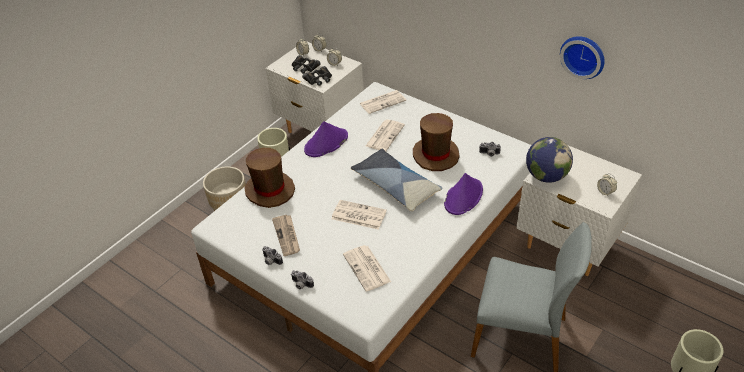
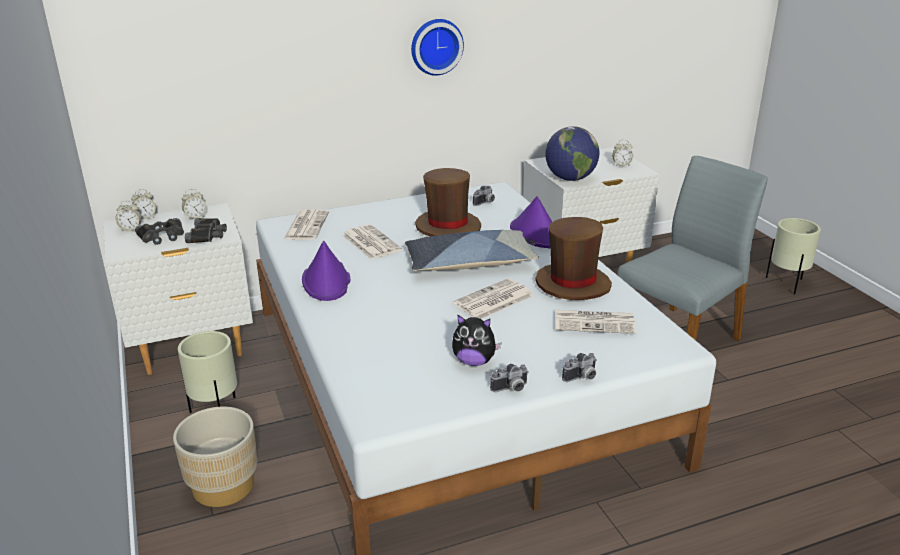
camera: 60 degrees left, 15 degrees down
brown hat [244,148,295,208] -> brown hat moved to [535,217,612,300]
newspaper [272,215,300,256] -> plush toy [452,314,502,366]
wall clock [560,36,605,79] -> wall clock moved to [411,19,464,76]

